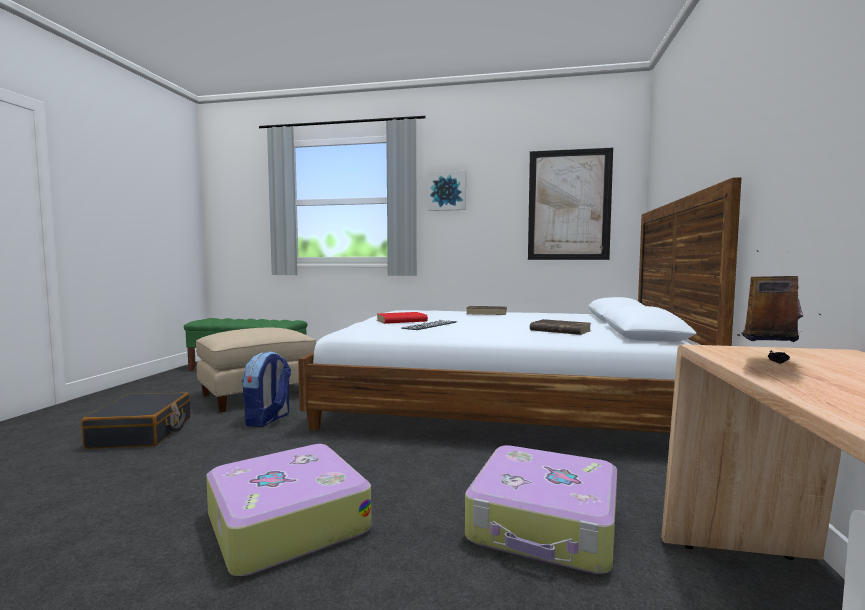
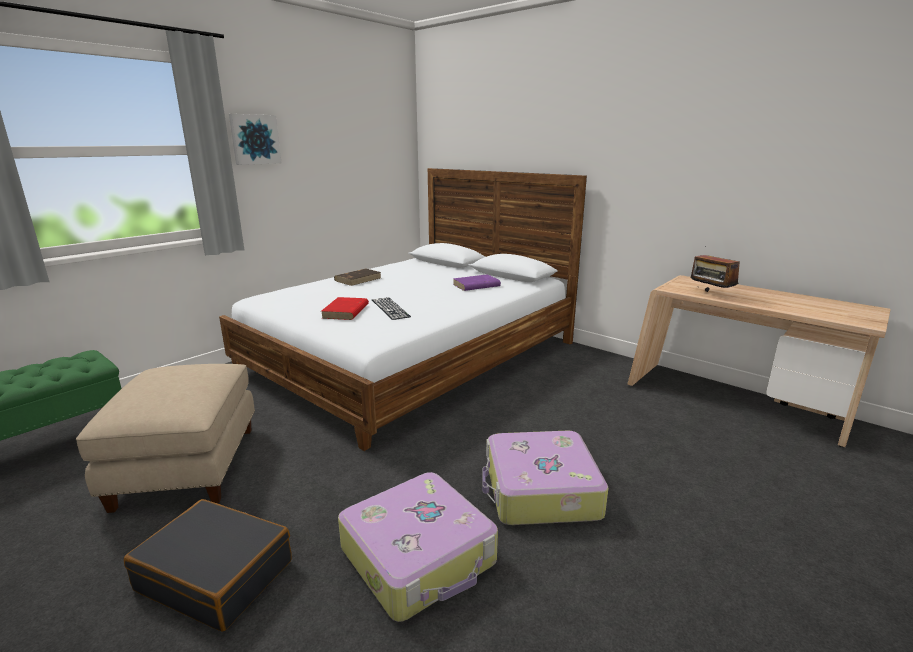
camera: 60 degrees left, 15 degrees up
backpack [242,351,291,427] -> none
suitcase [465,445,617,574] -> suitcase moved to [338,472,498,622]
picture [528,148,613,260] -> none
brown book [530,319,591,335] -> purple book [453,274,501,291]

